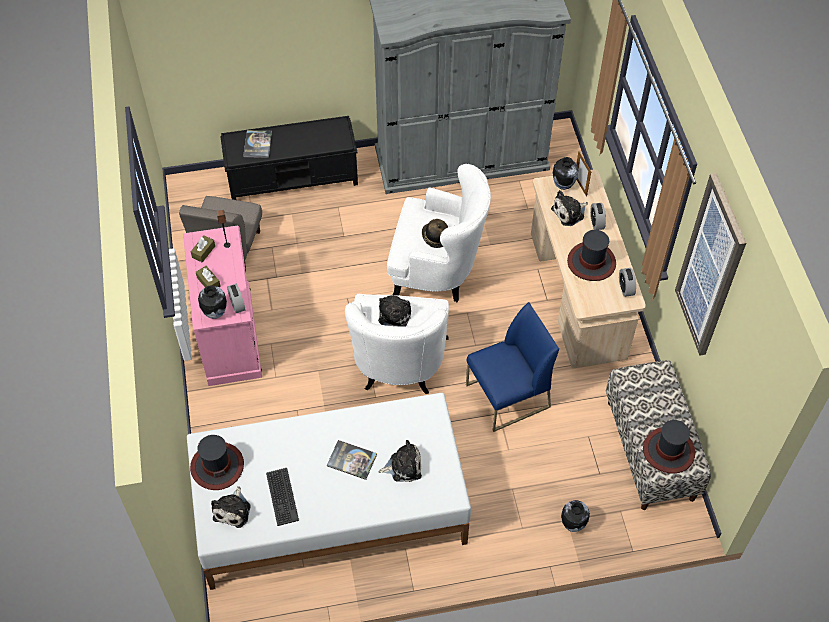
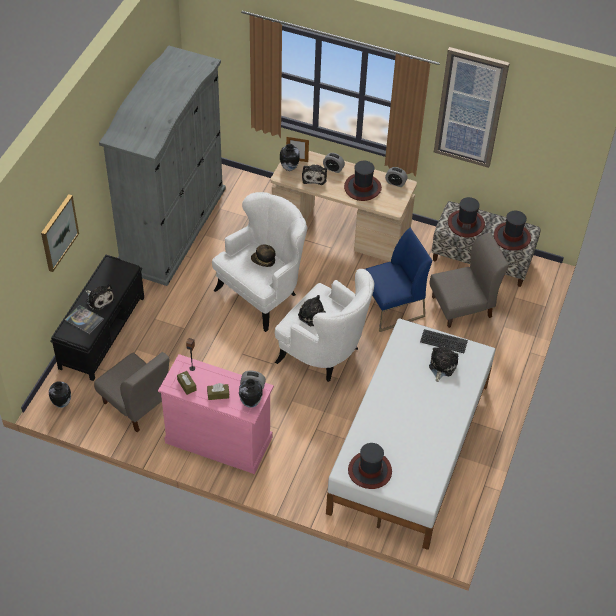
camera: 60 degrees left, 5 degrees down
plush toy [211,486,251,528] -> plush toy moved to [85,284,115,312]
keyboard [266,468,299,526] -> keyboard moved to [420,329,468,353]
book [327,440,377,480] -> none
blue chair [466,302,559,432] -> blue chair turned 60 degrees clockwise [365,228,432,332]
vase [561,500,590,532] -> vase moved to [49,381,71,408]
none -> picture [41,194,79,272]
none -> grey chair [430,233,509,328]
none -> hat [448,197,485,237]

